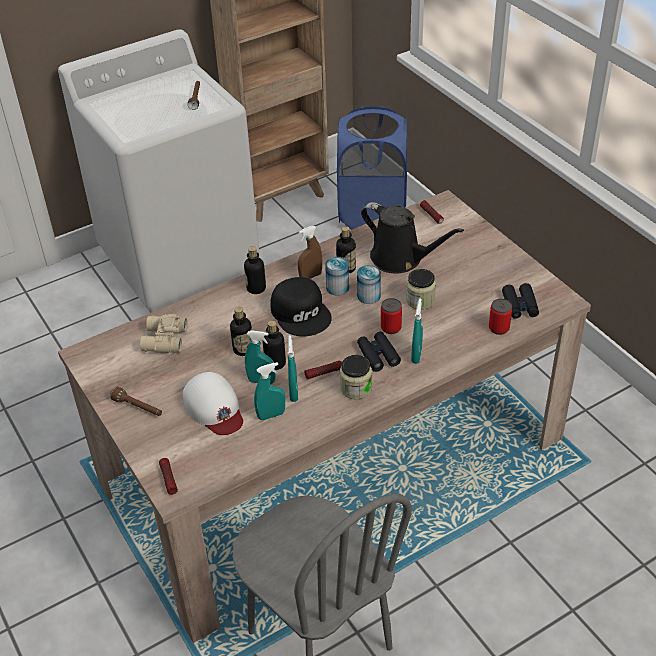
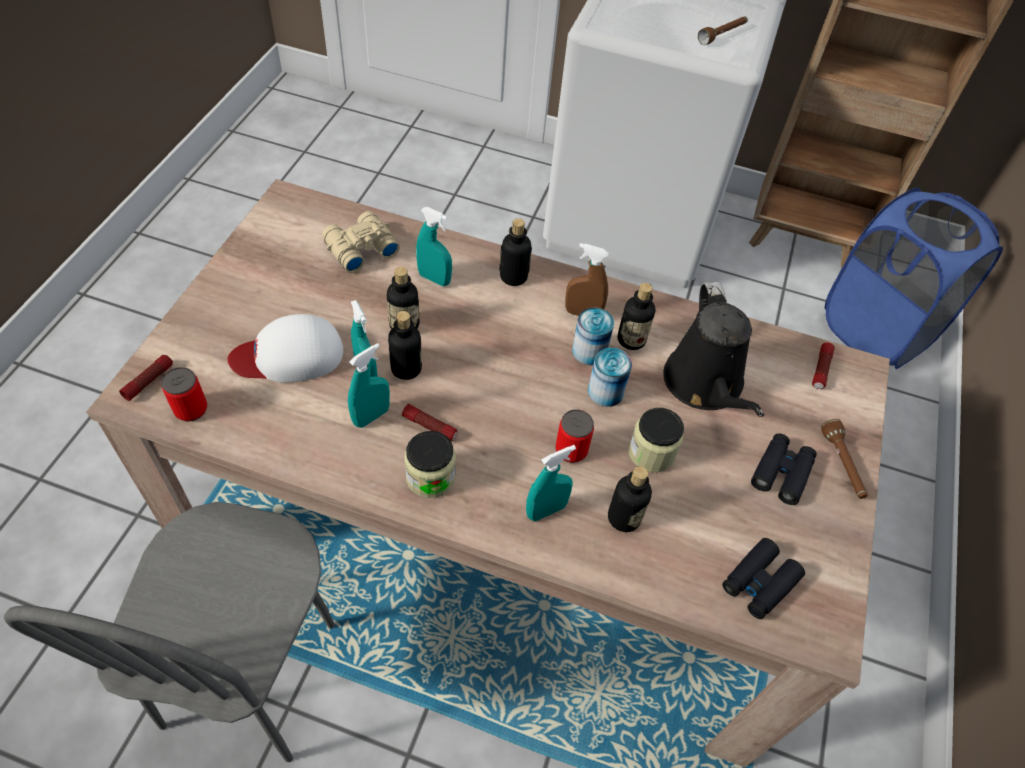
camera: 45 degrees right, 10 degrees up
brown flashlight [110,387,162,416] -> brown flashlight moved to [821,419,868,499]
white cap [183,372,243,435] -> white cap turned 60 degrees clockwise [228,314,343,383]
turquoise spray bottle [254,362,285,420] -> turquoise spray bottle moved to [416,207,452,286]
black cap [270,277,332,337] -> none
black binoculars [357,332,401,372] -> black binoculars moved to [751,433,817,505]
can [489,299,512,335] -> can moved to [161,367,207,422]
none -> bottle [608,466,652,532]

